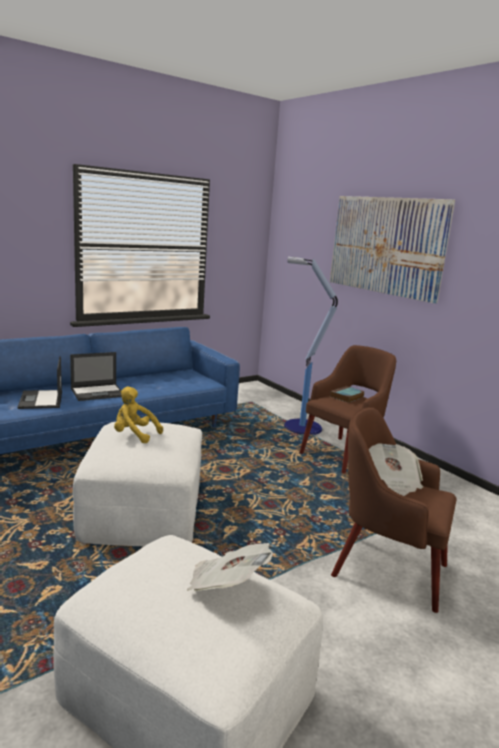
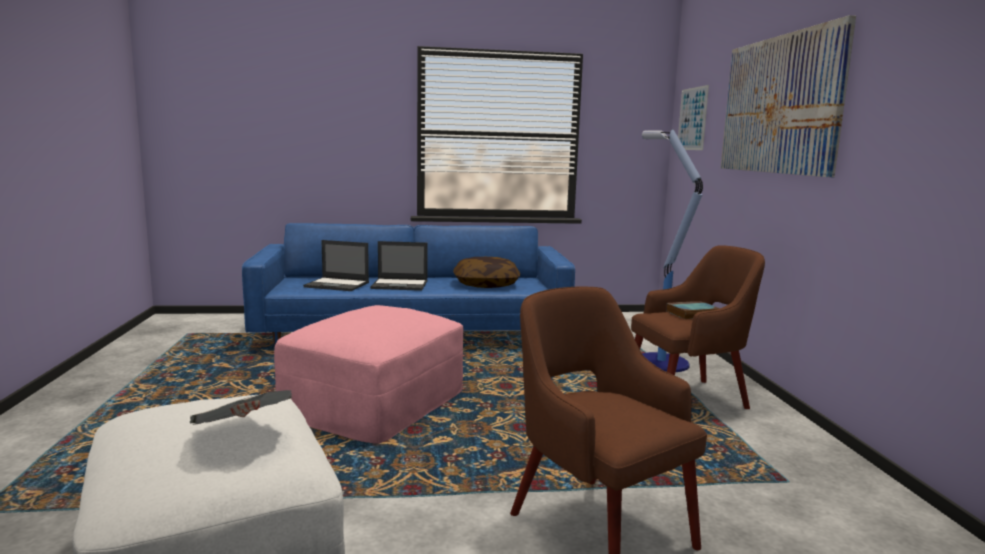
camera: 30 degrees right, 5 degrees down
laptop [18,356,62,409] -> laptop turned 90 degrees counterclockwise [303,240,369,291]
white ottoman [73,421,202,546] -> pink ottoman [274,305,463,444]
yellow plush toy [114,386,163,443] -> none
newspaper [369,443,423,496] -> none
none -> pillow [453,257,520,288]
none -> picture [678,85,709,150]

